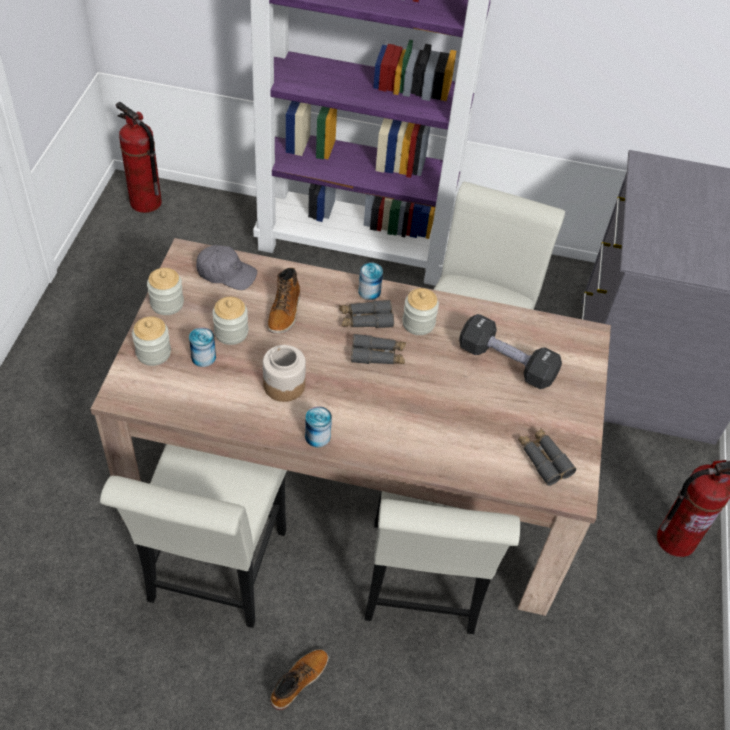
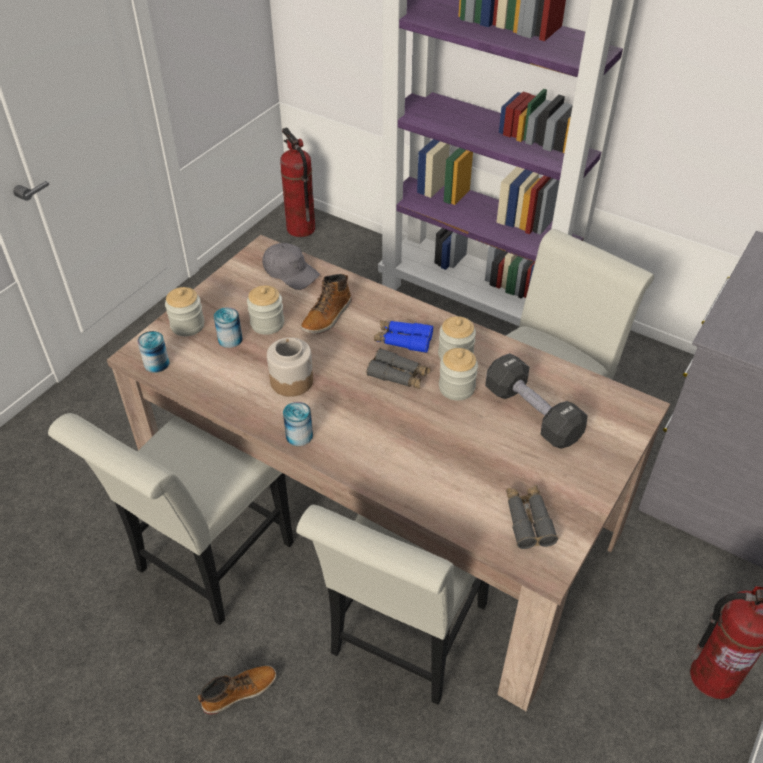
camera: 25 degrees right, 5 degrees down
jar [147,268,184,315] -> jar moved to [439,348,478,401]
grey binoculars [339,300,394,328] -> blue binoculars [374,320,433,353]
can [358,262,383,300] -> can moved to [137,331,169,373]

